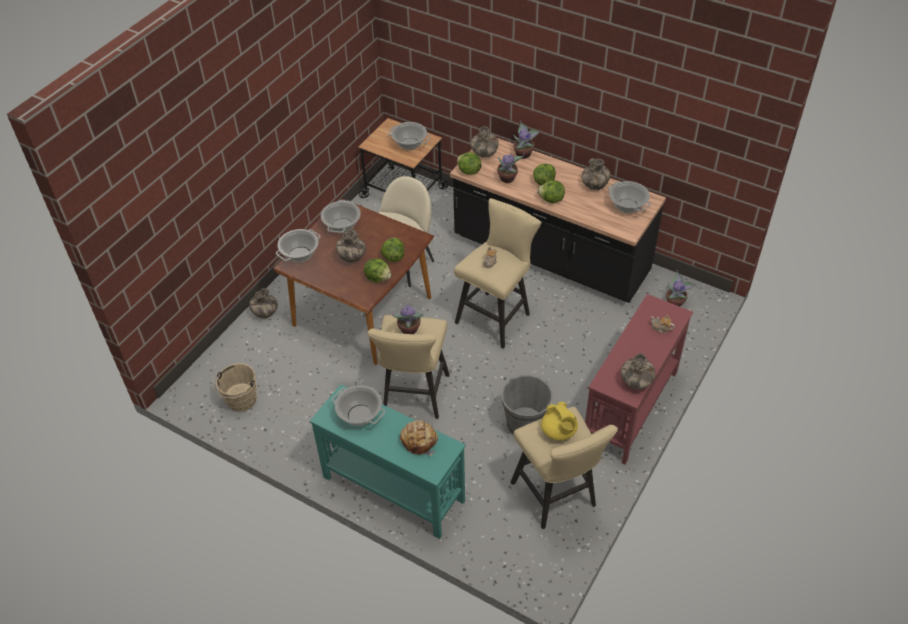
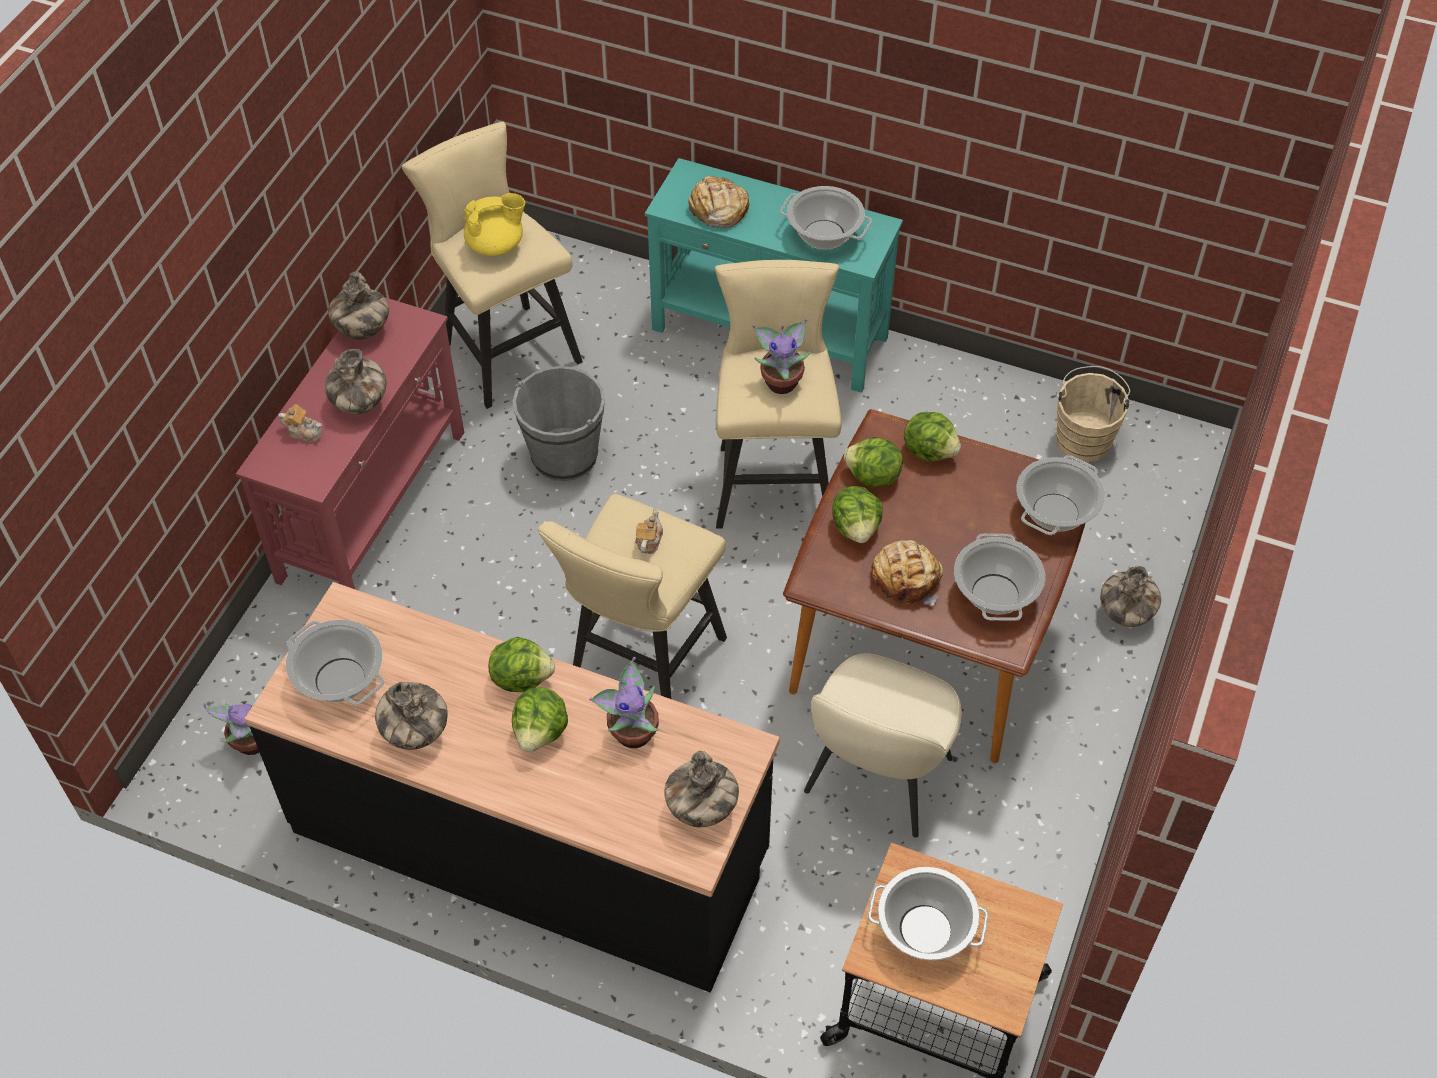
camera: 170 degrees right, 5 degrees up
vase [336,229,366,263] -> vase moved to [325,349,386,414]
lettuce [457,152,482,174] -> lettuce moved to [904,412,961,461]
potted plant [513,121,541,159] -> none
yellow teapot [541,402,578,441] -> yellow teapot turned 105 degrees clockwise [464,193,525,256]
none -> bread [871,540,943,606]

